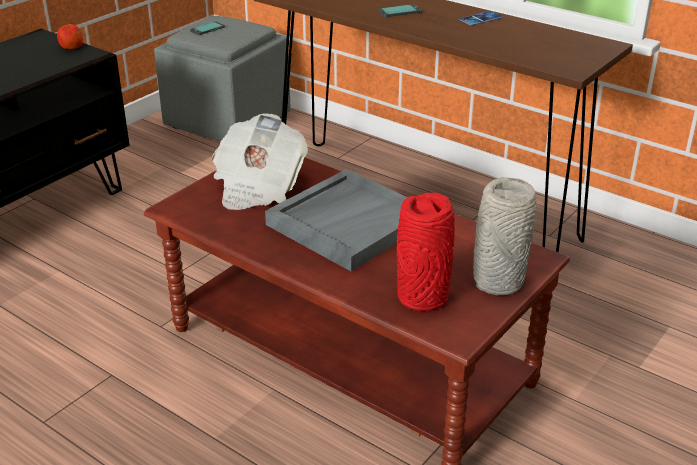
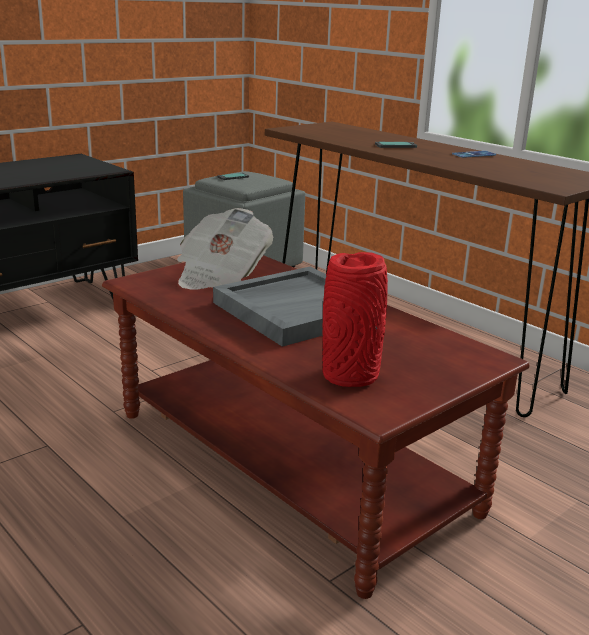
camera: 10 degrees right, 10 degrees down
apple [57,24,83,49] -> none
grey vase [473,177,537,295] -> none

